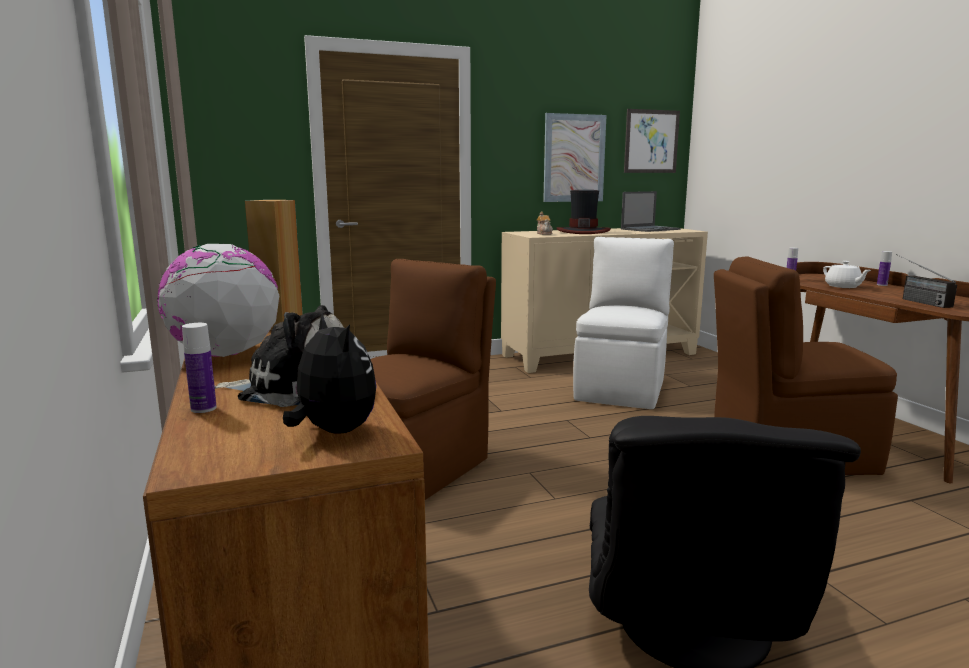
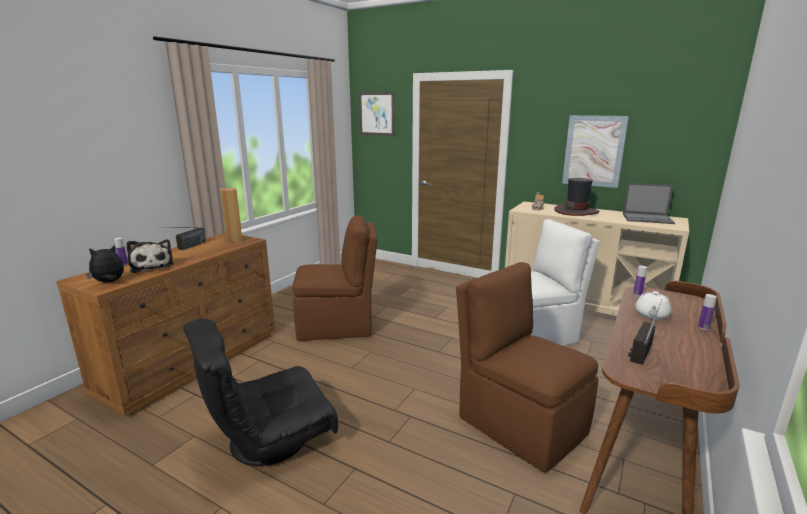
camera: 50 degrees right, 5 degrees up
globe [157,244,279,357] -> radio [169,227,206,250]
plush toy [283,312,377,434] -> plush toy turned 135 degrees counterclockwise [86,245,124,283]
picture [624,109,680,173] -> picture moved to [359,92,395,136]

